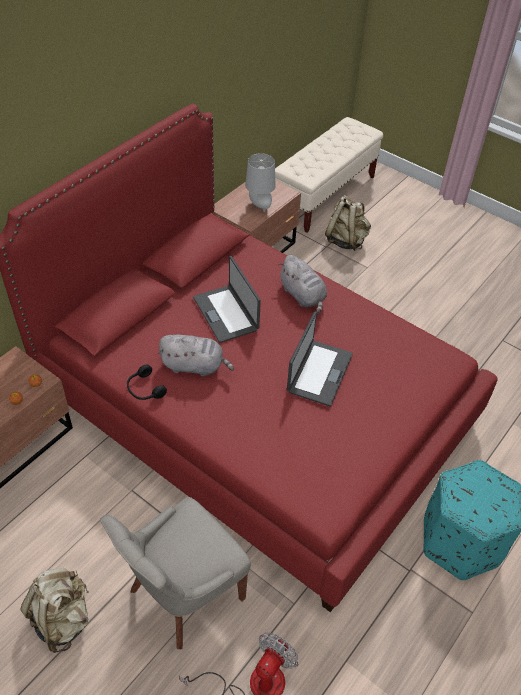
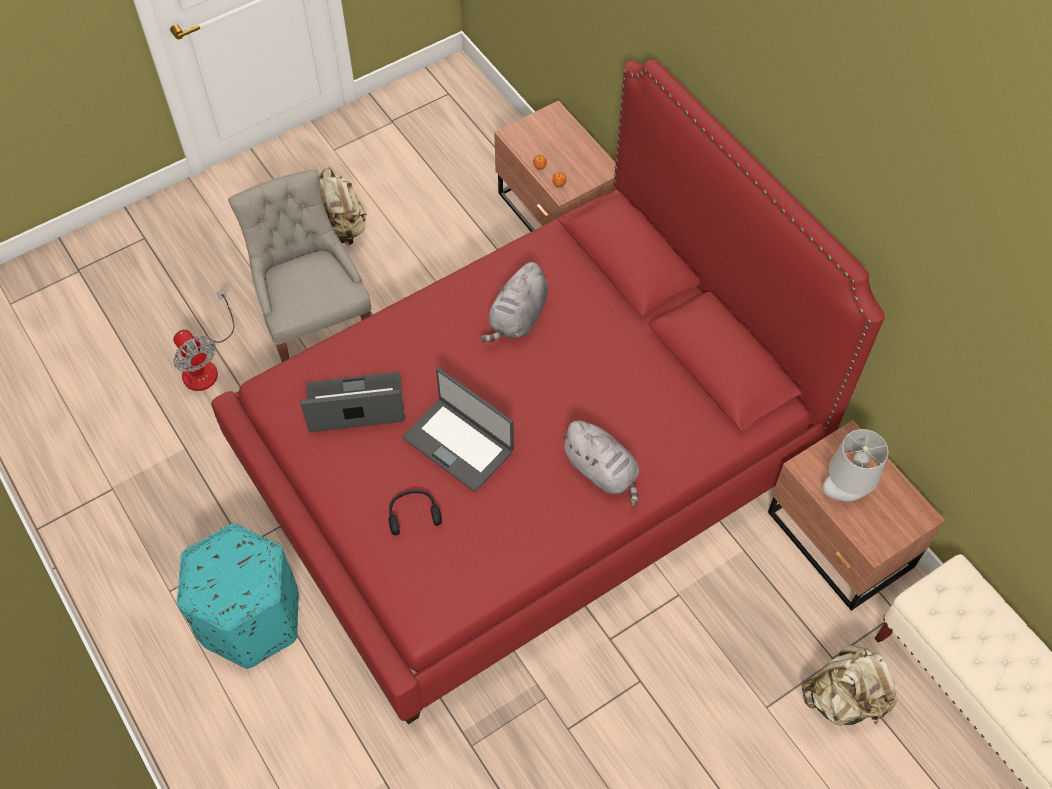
camera: 110 degrees right, 10 degrees up
black headphones [127,365,167,400] -> black headphones moved to [389,490,442,535]
laptop [193,256,261,343] -> laptop moved to [300,372,405,432]
grey plush toy [278,255,327,313] -> grey plush toy turned 120 degrees counterclockwise [560,421,640,507]

